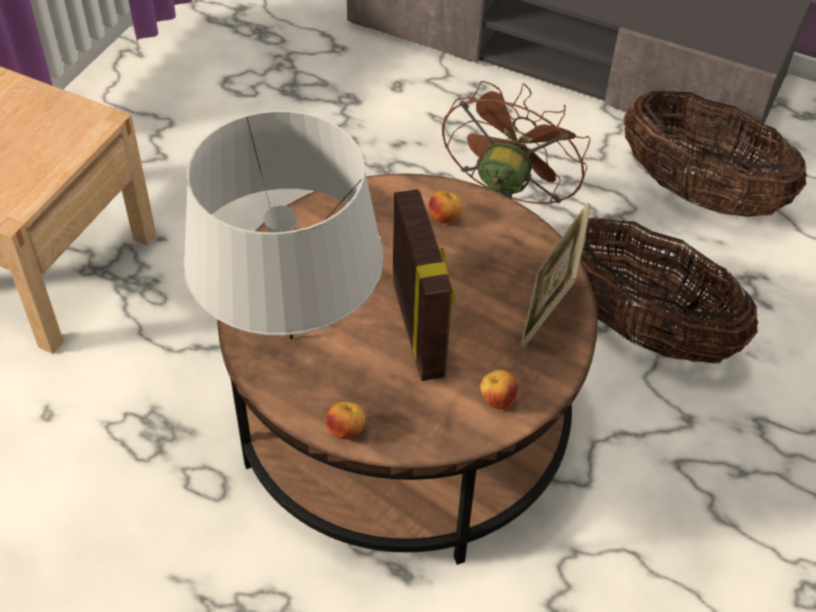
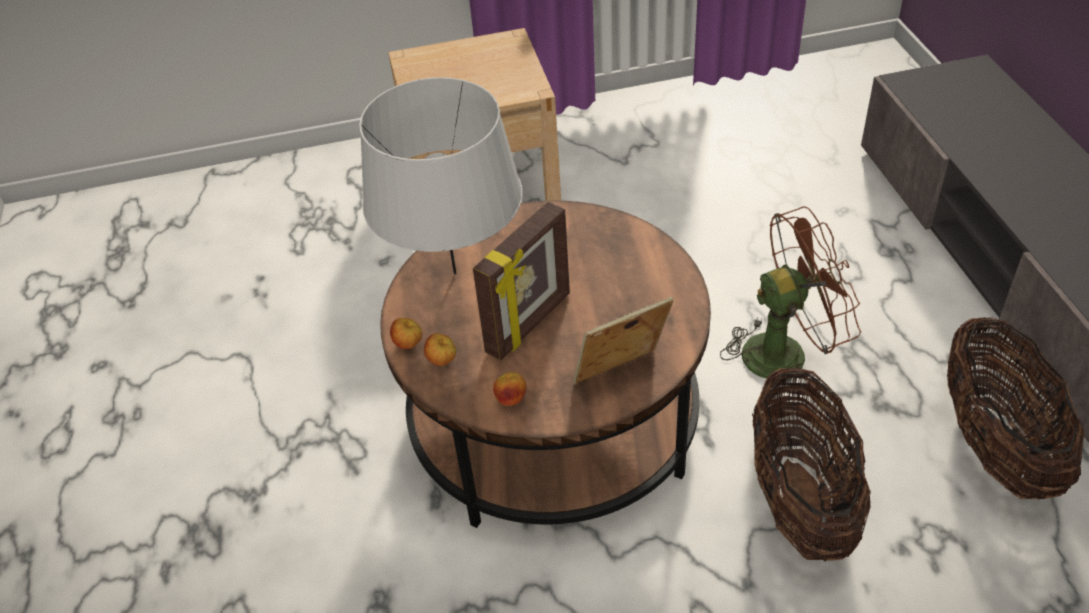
camera: 55 degrees right, 5 degrees down
apple [429,190,462,223] -> apple moved to [424,333,456,366]

